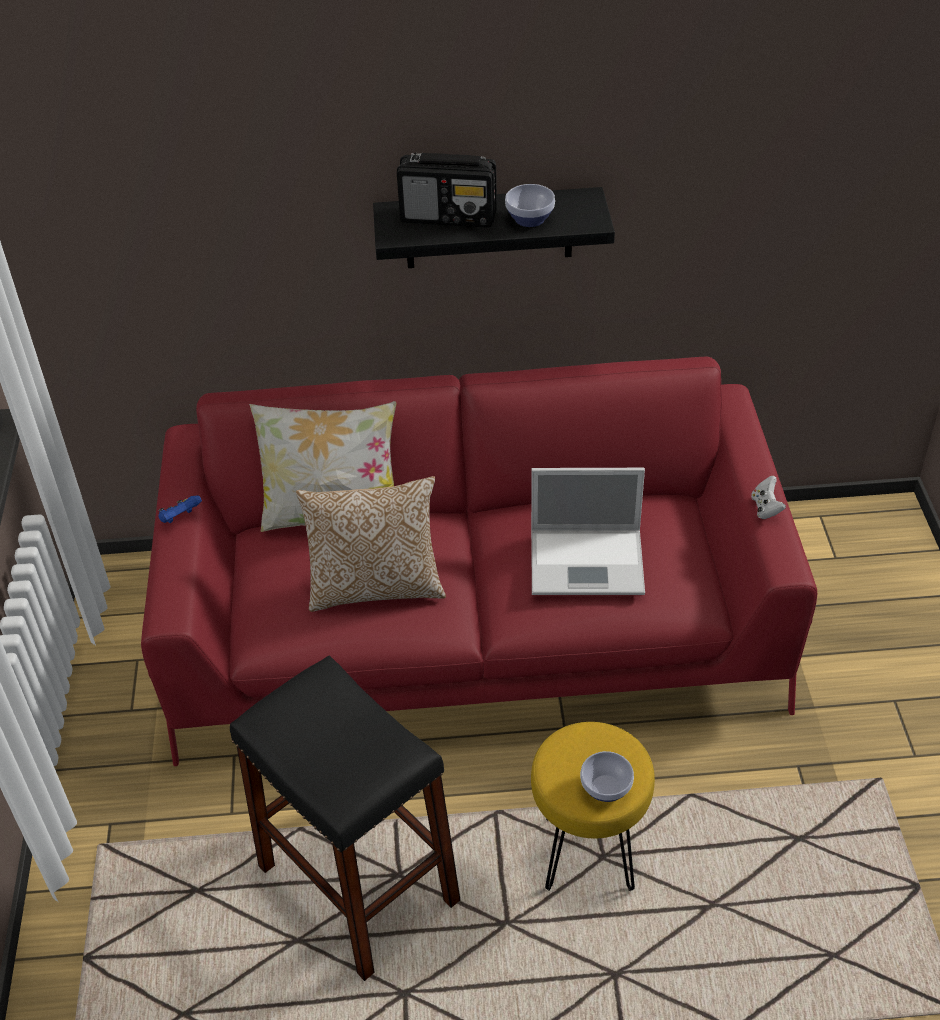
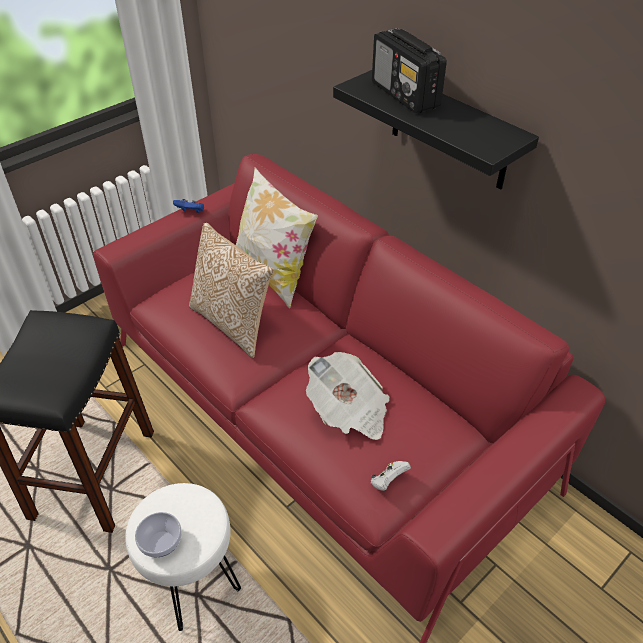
camera: 50 degrees right, 0 degrees up
bowl [505,184,555,227] -> none
laptop [531,468,645,595] -> newspaper [306,352,389,440]
yellow stool [531,722,655,891] -> white stool [125,483,241,631]
white game controller [751,476,786,519] -> white game controller moved to [371,461,411,491]

